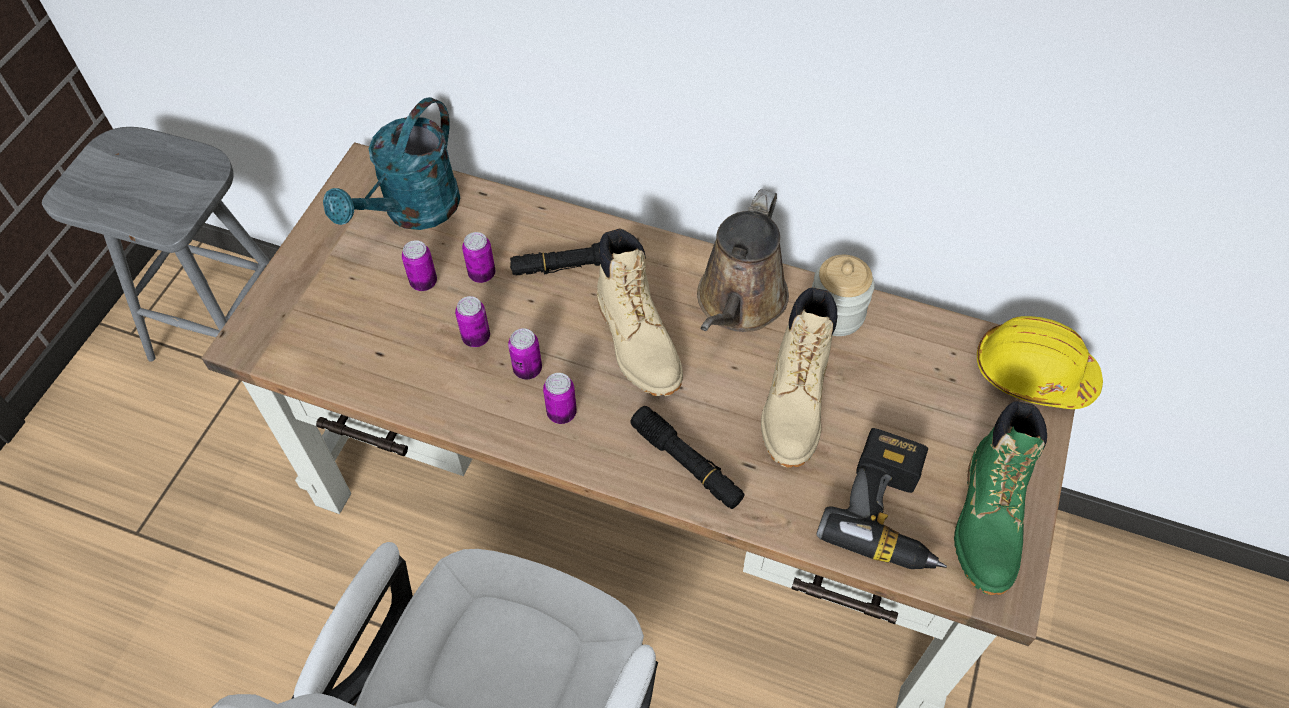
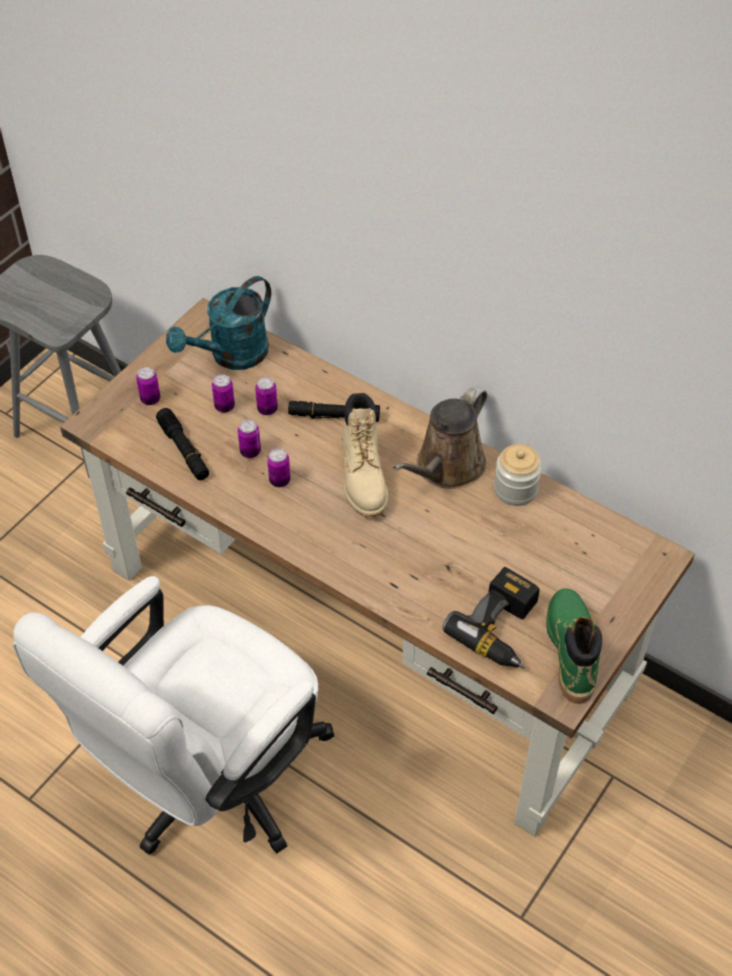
camera: 15 degrees right, 5 degrees down
can [543,373,577,424] -> can moved to [136,367,160,405]
black flashlight [630,406,745,509] -> black flashlight moved to [156,408,209,480]
beige boot [761,287,837,467] -> none
green boot [954,401,1047,595] -> green boot turned 150 degrees clockwise [546,589,602,704]
yellow hard hat [977,316,1103,409] -> none

